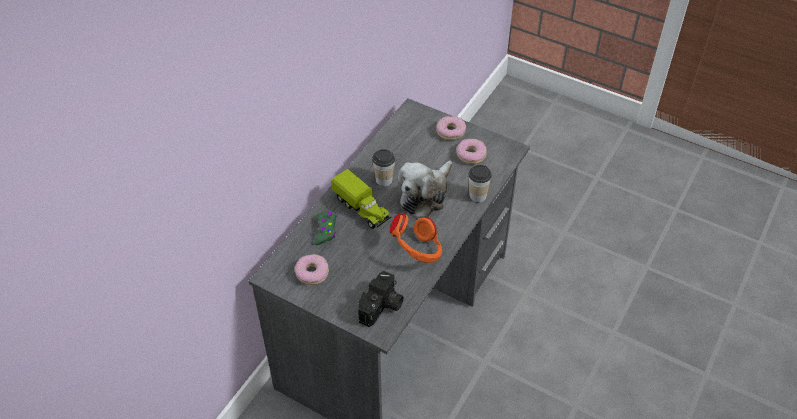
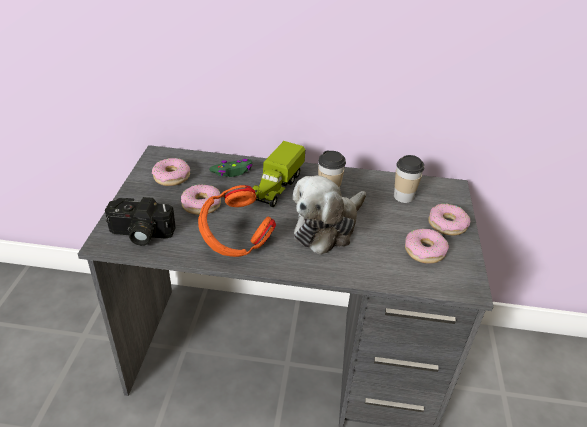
camera: 65 degrees right, 10 degrees down
plush toy [398,161,453,218] -> plush toy turned 60 degrees counterclockwise [292,176,366,255]
cup [468,165,492,202] -> cup moved to [394,155,424,203]
none -> donut [181,184,221,215]

